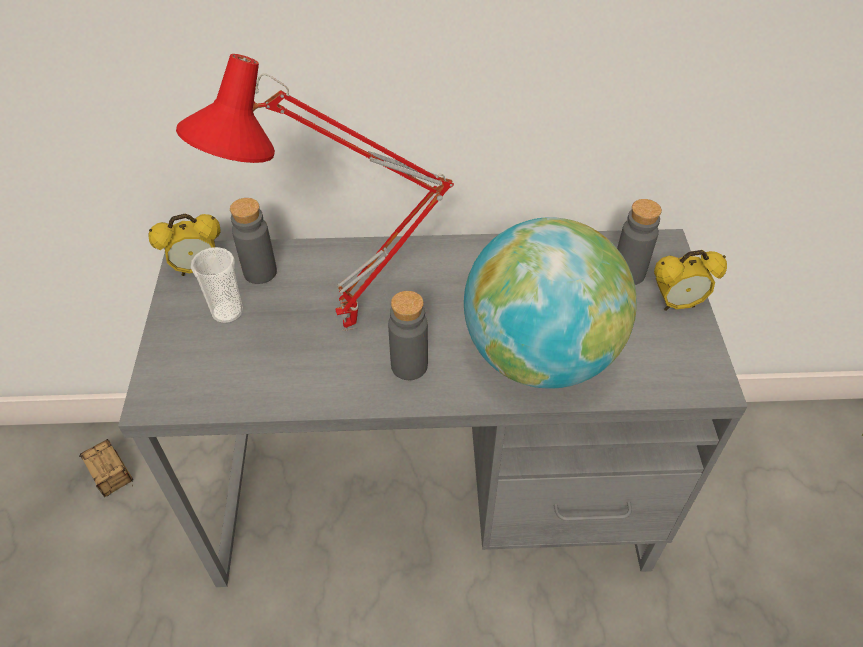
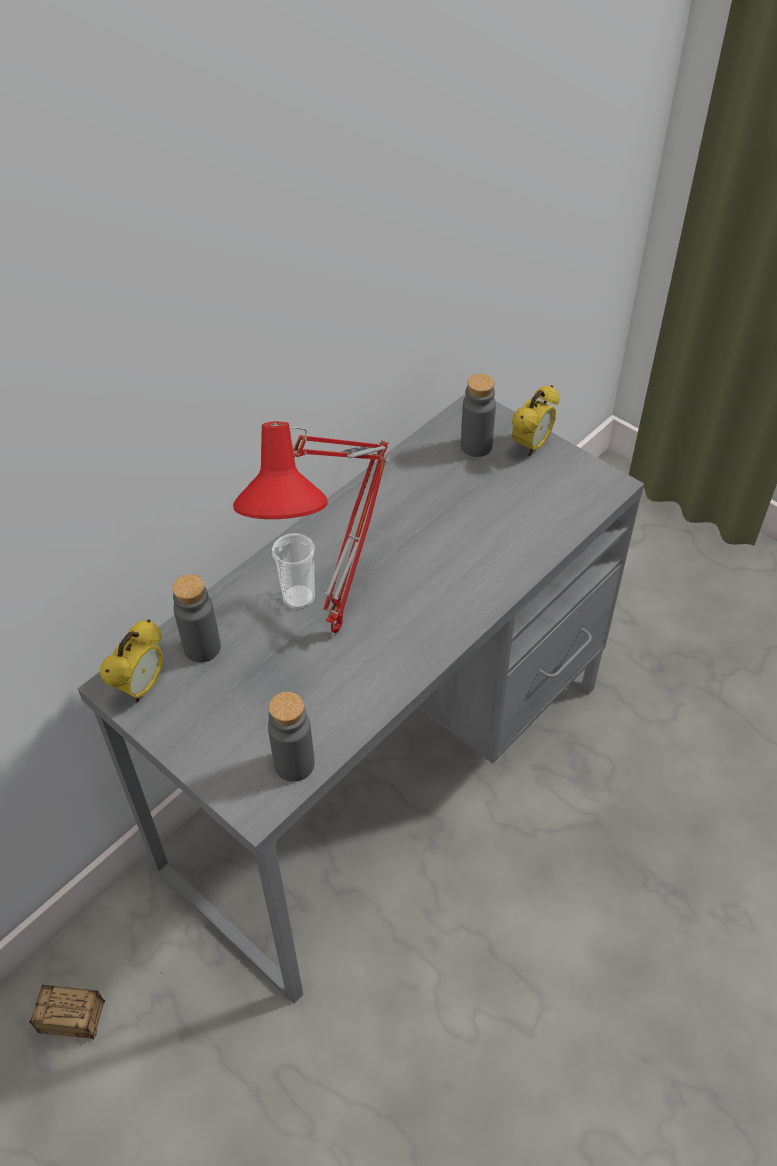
camera: 45 degrees left, 0 degrees up
cup [191,247,243,323] -> cup moved to [272,533,315,609]
grey bottle [388,291,428,380] -> grey bottle moved to [268,692,315,782]
globe [464,217,637,389] -> none

